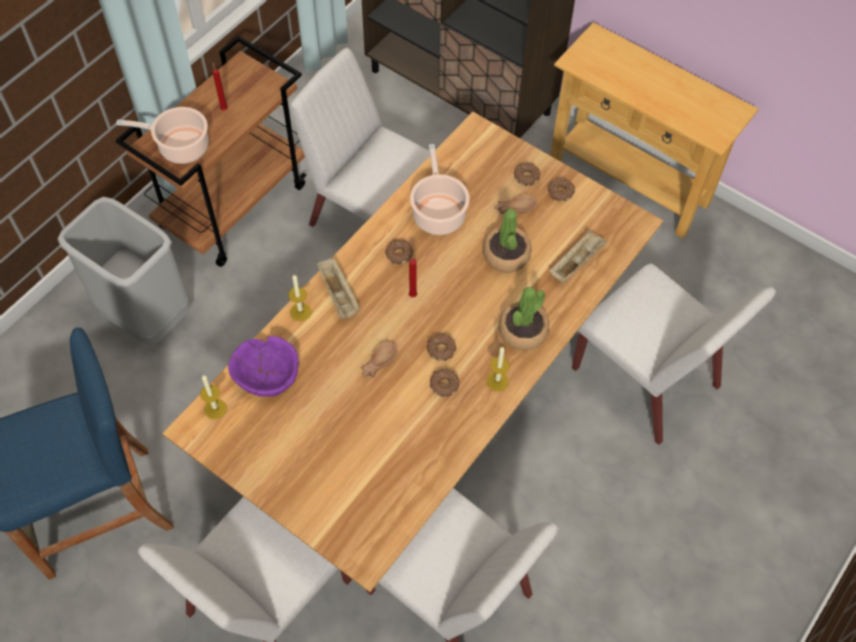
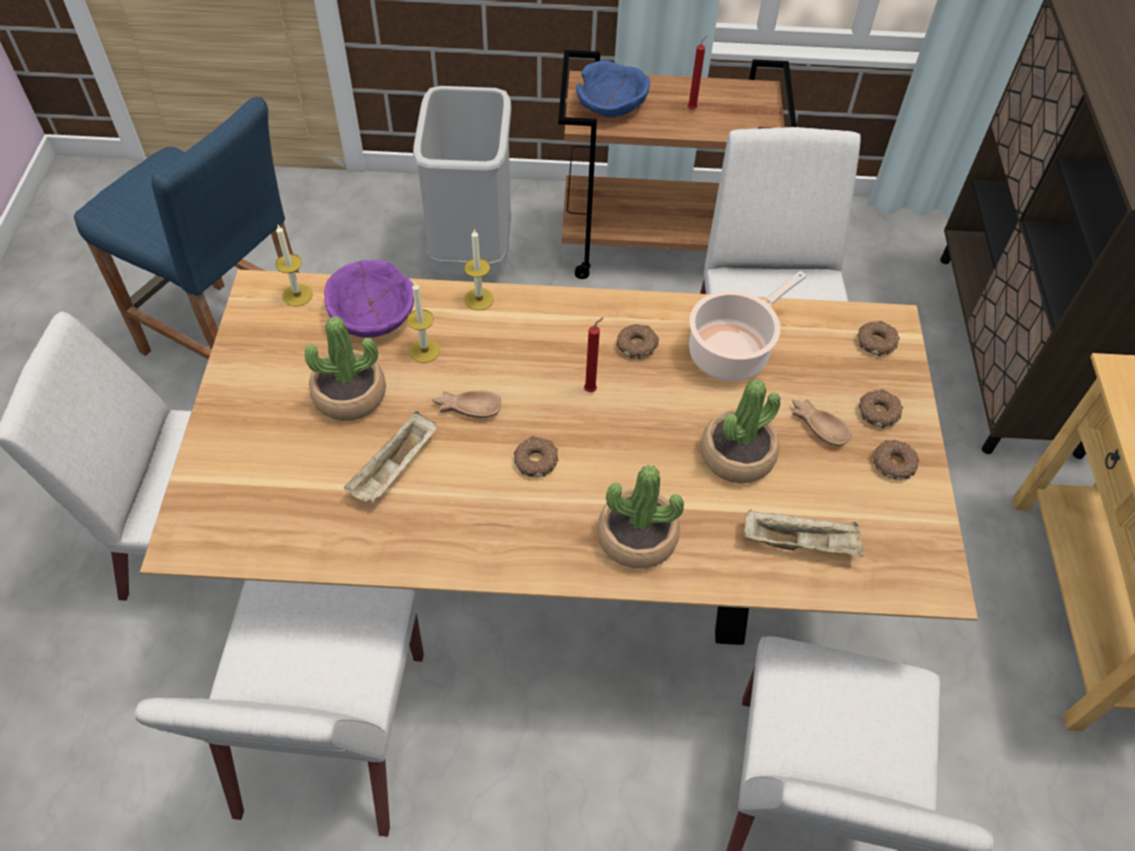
camera: 55 degrees right, 5 degrees down
cooking pot [116,107,209,164] -> blue bowl [576,60,650,117]
beige tray [317,258,360,319] -> beige tray moved to [344,412,437,503]
donut [430,368,460,397] -> donut moved to [857,321,900,356]
candle [487,346,509,391] -> candle moved to [407,282,440,363]
none -> potted plant [304,316,386,421]

